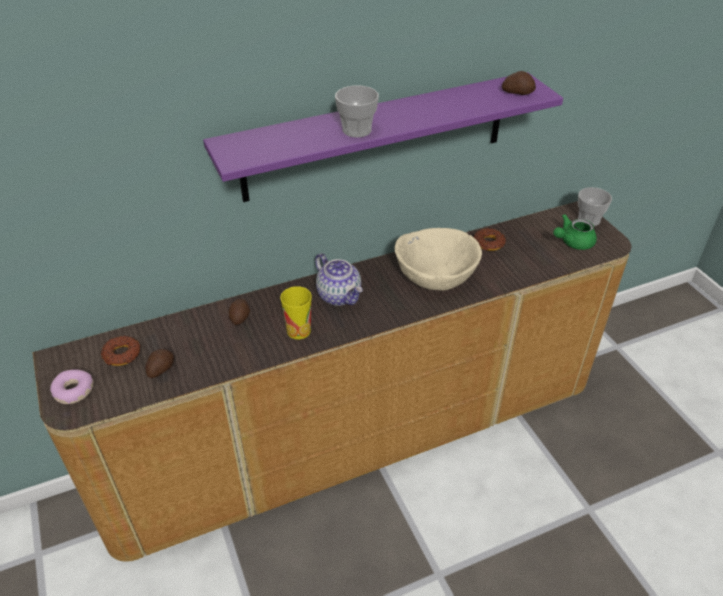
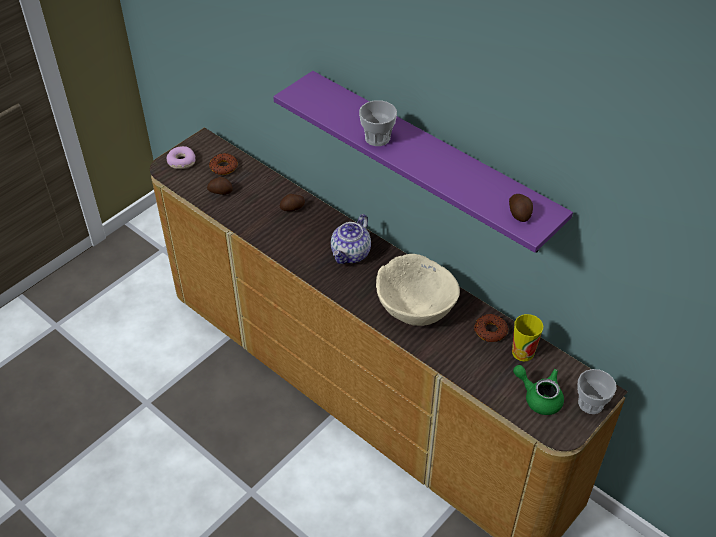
camera: 65 degrees right, 5 degrees up
cup [280,286,312,339] -> cup moved to [512,314,543,361]

